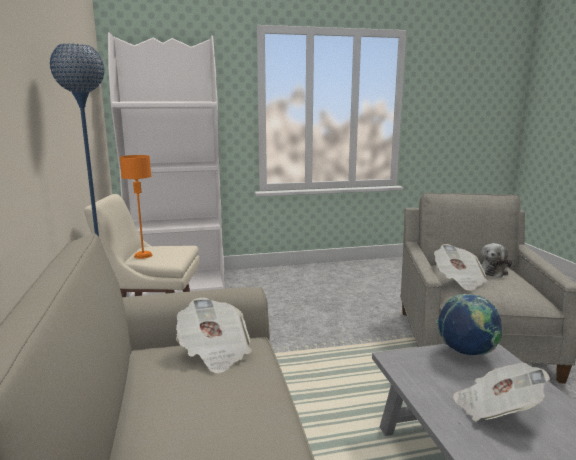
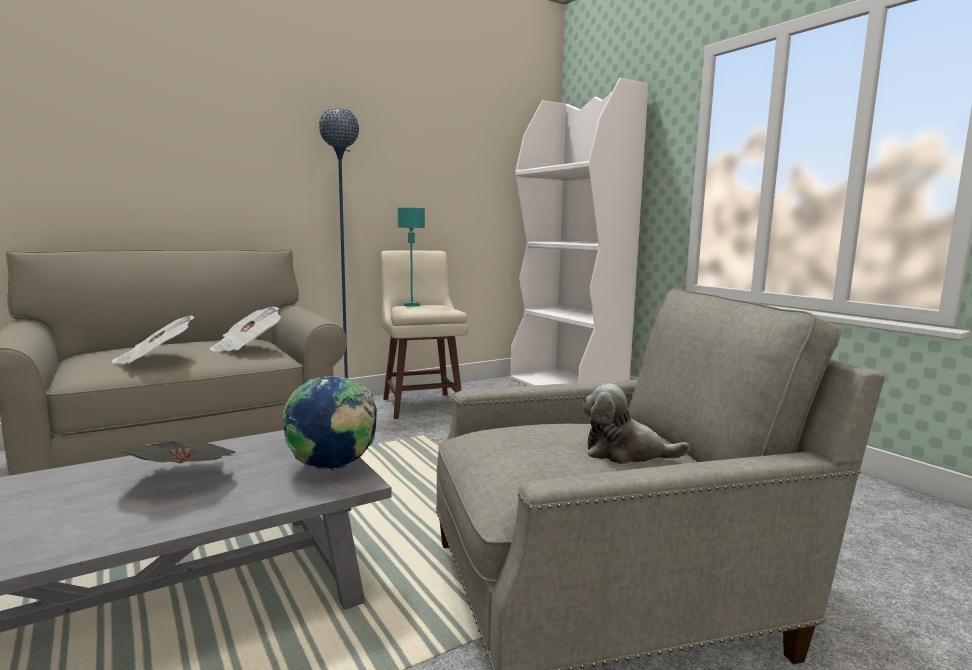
camera: 70 degrees right, 5 degrees down
orange table lamp [120,155,152,259] -> turquoise table lamp [397,208,425,307]
newspaper [434,244,488,291] -> newspaper moved to [111,315,194,364]

